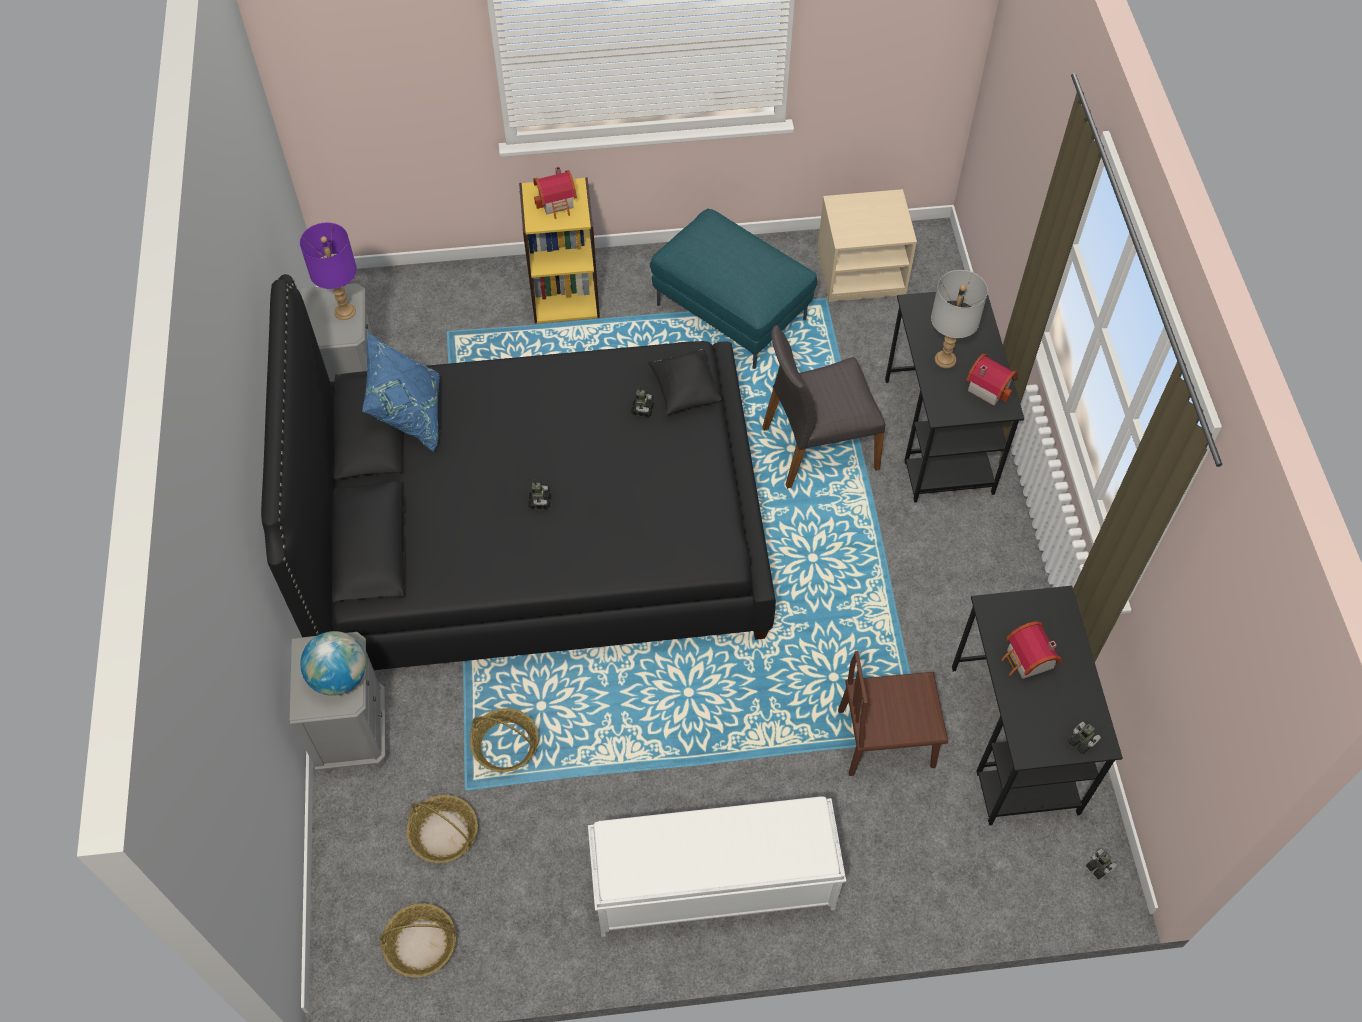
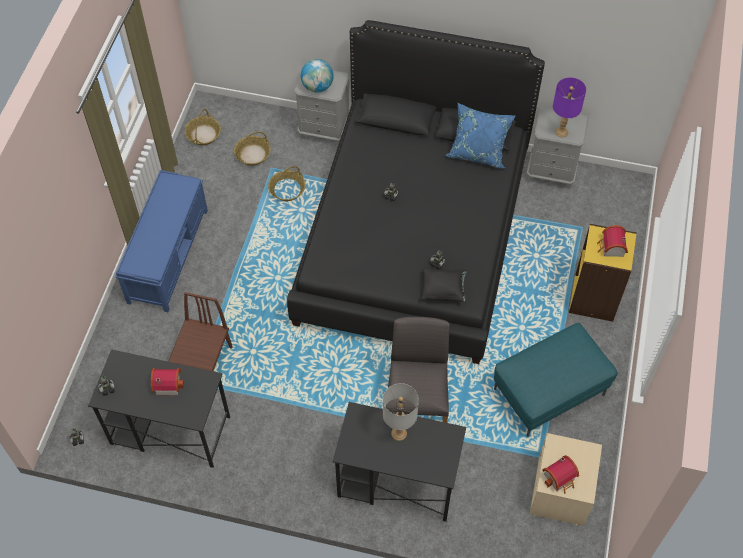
camera: 110 degrees right, 0 degrees up
white bench [588,796,846,937] -> blue bench [116,170,208,312]
toy house [966,354,1018,406] -> toy house moved to [542,455,579,494]

